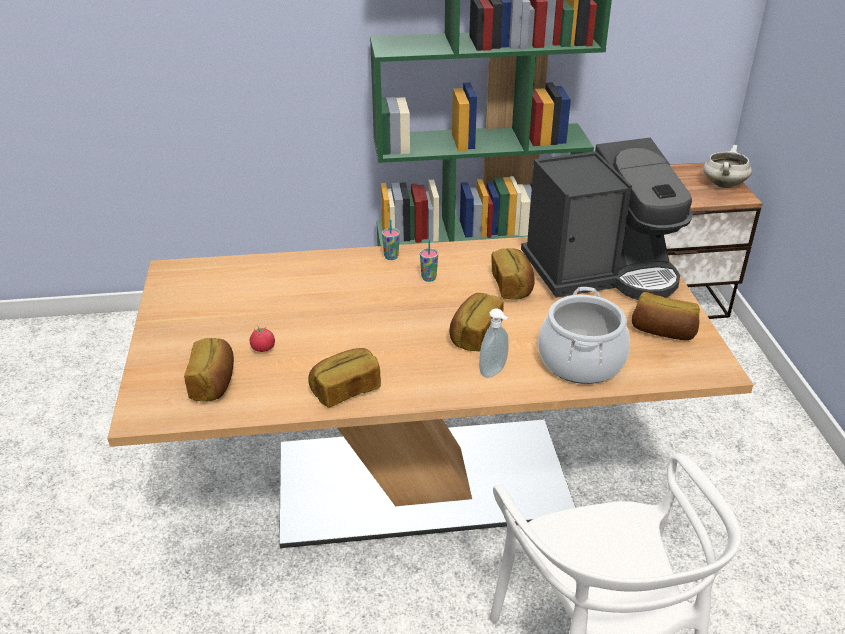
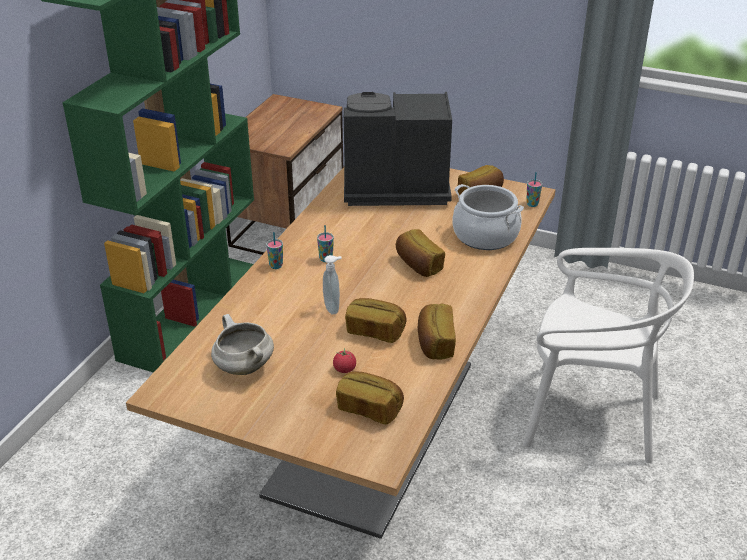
camera: 60 degrees left, 0 degrees up
soap dispenser [479,309,509,378] -> soap dispenser moved to [323,255,342,314]
bread [491,248,535,300] -> bread moved to [345,298,406,343]
coffee machine [521,137,693,300] -> coffee machine turned 105 degrees counterclockwise [344,92,452,206]
white cooking pot [703,145,752,188] -> white cooking pot moved to [211,314,274,375]
none -> cup [526,172,542,207]

